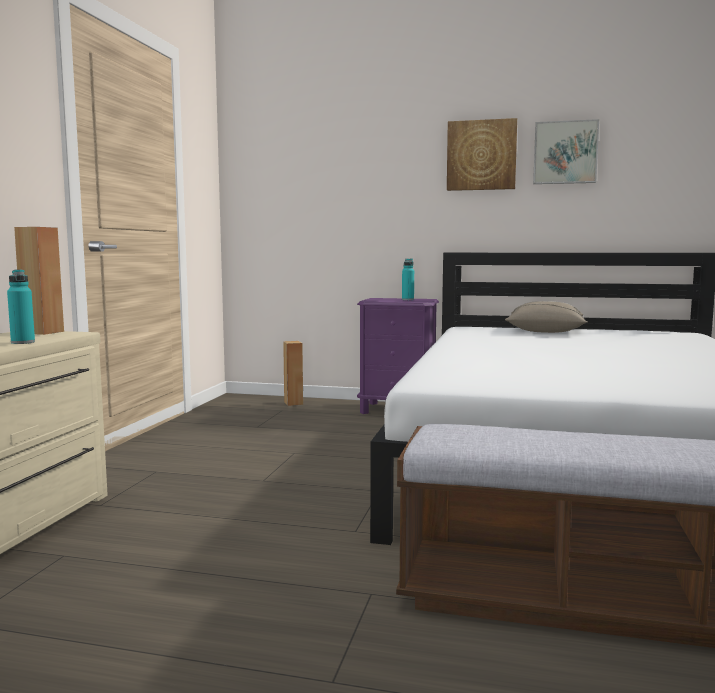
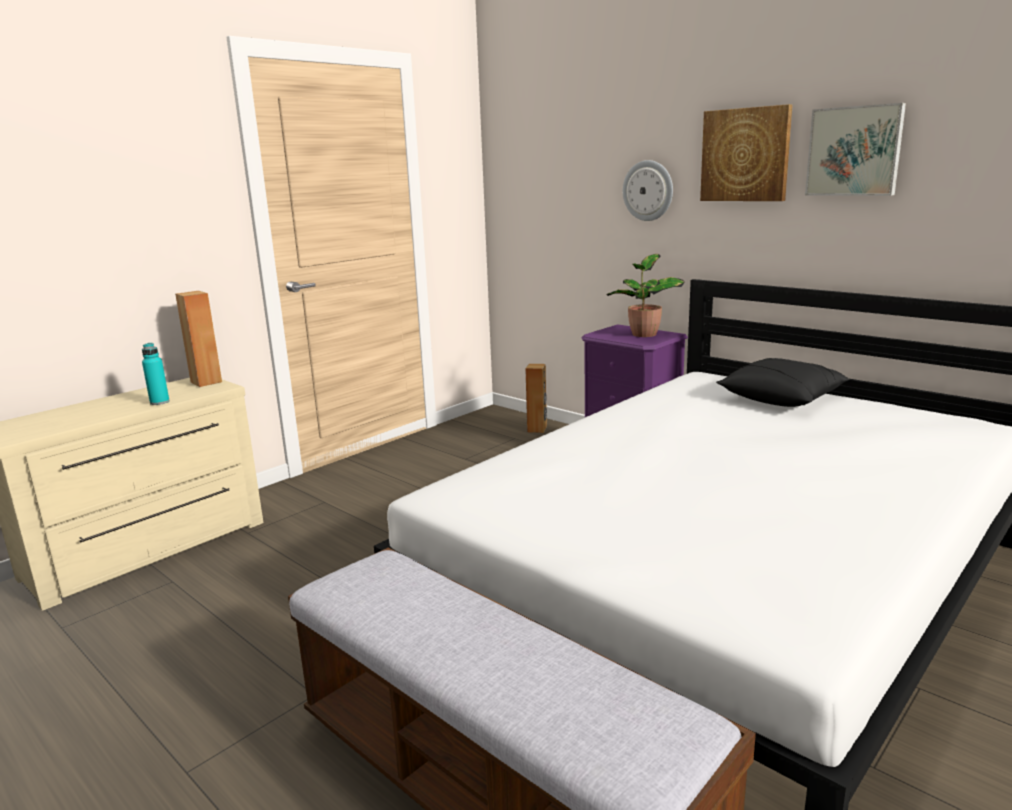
camera: 30 degrees right, 10 degrees up
turquoise bottle [402,258,414,300] -> potted plant [606,254,685,337]
beige pillow [505,301,587,333] -> black pillow [716,358,850,407]
none -> wall clock [623,160,673,221]

